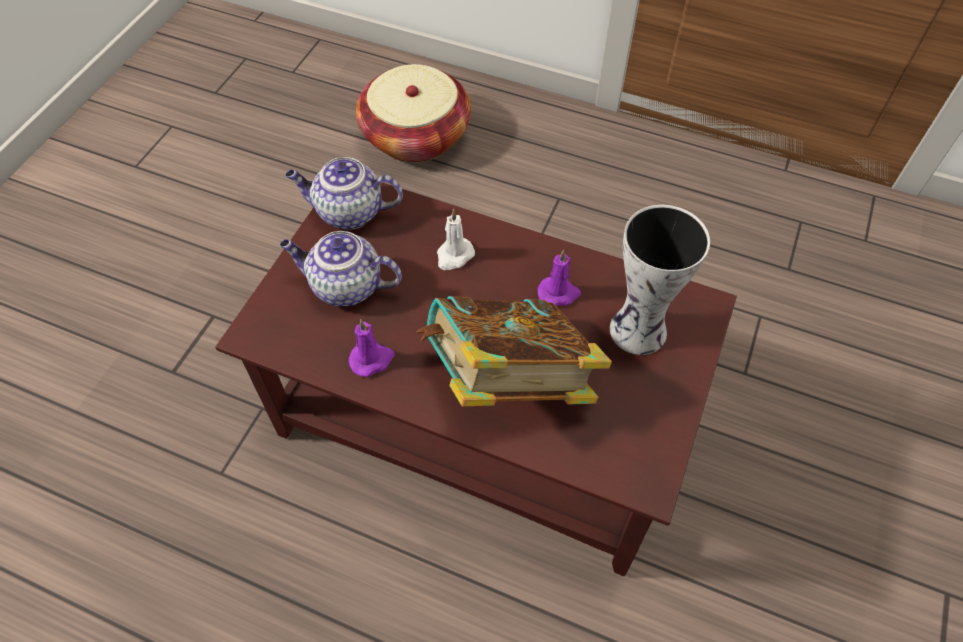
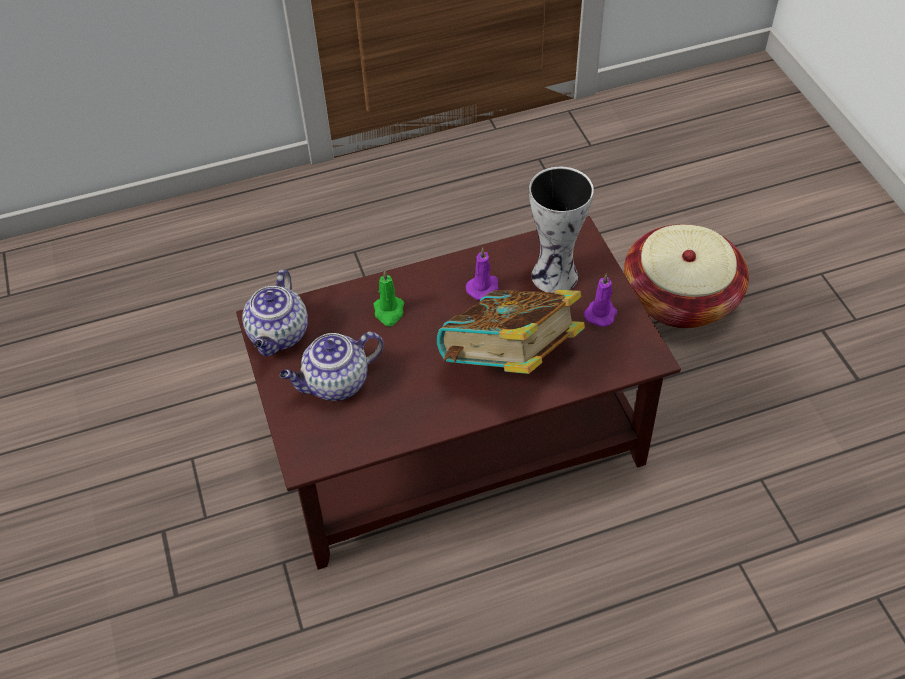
camera: 40 degrees left, 5 degrees down
teapot [285,157,403,230] -> teapot turned 45 degrees counterclockwise [242,270,308,357]
purple candle [349,319,395,377] -> purple candle moved to [584,273,617,327]
basket [356,64,471,162] -> basket moved to [624,224,749,329]
white candle [437,209,475,270] -> green candle [373,270,404,326]

